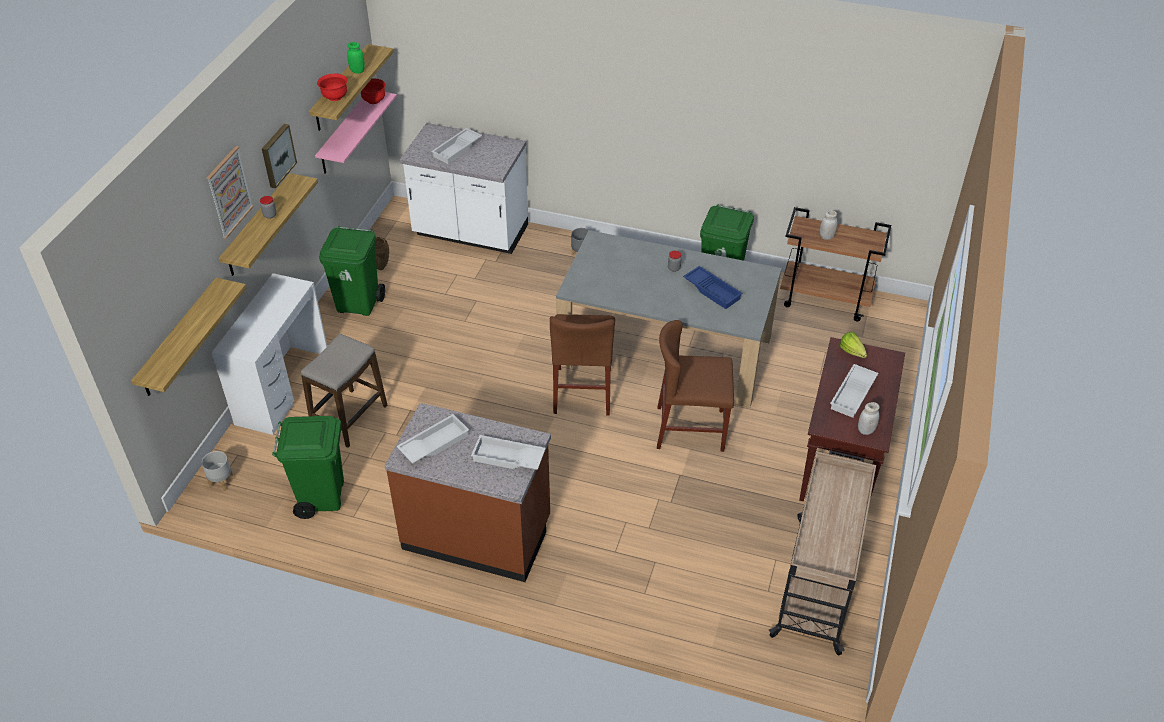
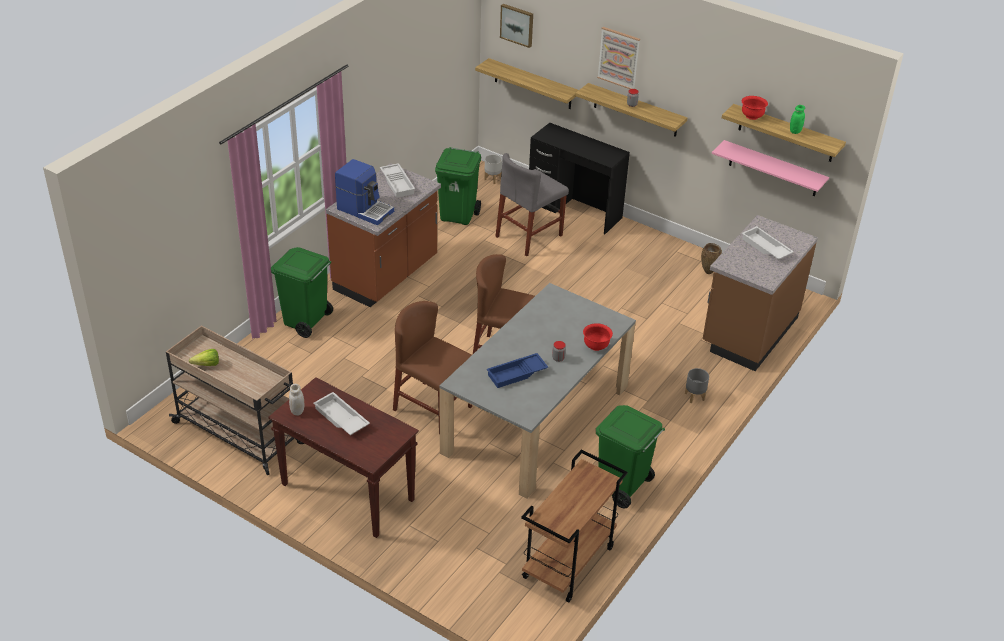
camera: 105 degrees right, 5 degrees down
white desk [212,273,327,435] -> black desk [529,123,630,234]
picture [262,124,297,188] -> picture moved to [500,4,533,48]
stool [301,334,388,448] -> grey chair [495,153,569,256]
green trash can [319,226,385,316] -> green trash can moved to [271,247,333,338]
red bowl [361,79,386,104] -> red bowl moved to [583,323,613,351]
white counter [400,123,528,254] -> brown counter [703,215,818,371]
white tray [471,435,546,470] -> coffee machine [335,159,394,225]
brown chair [657,320,734,452] -> brown chair turned 75 degrees counterclockwise [393,301,472,435]
white jar [820,211,838,240] -> none
lettuce [840,332,867,358] -> lettuce moved to [189,349,219,366]

